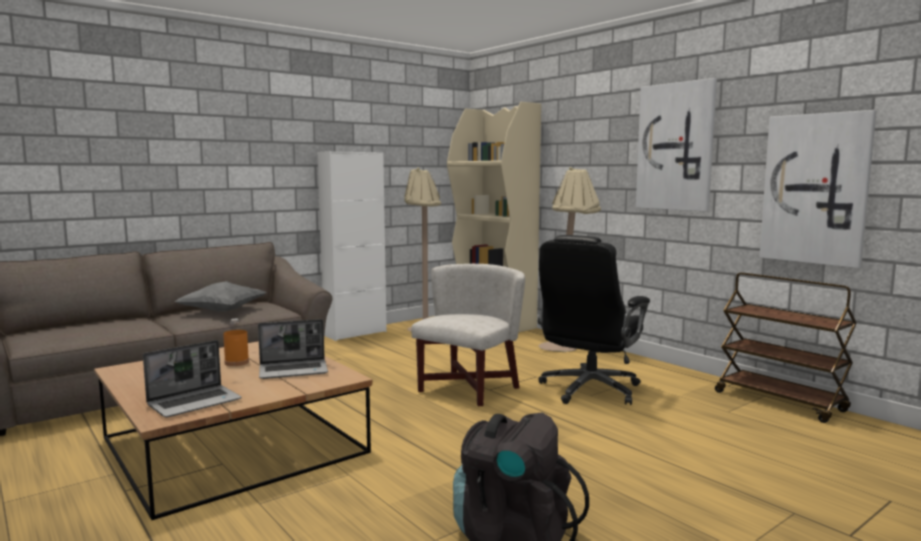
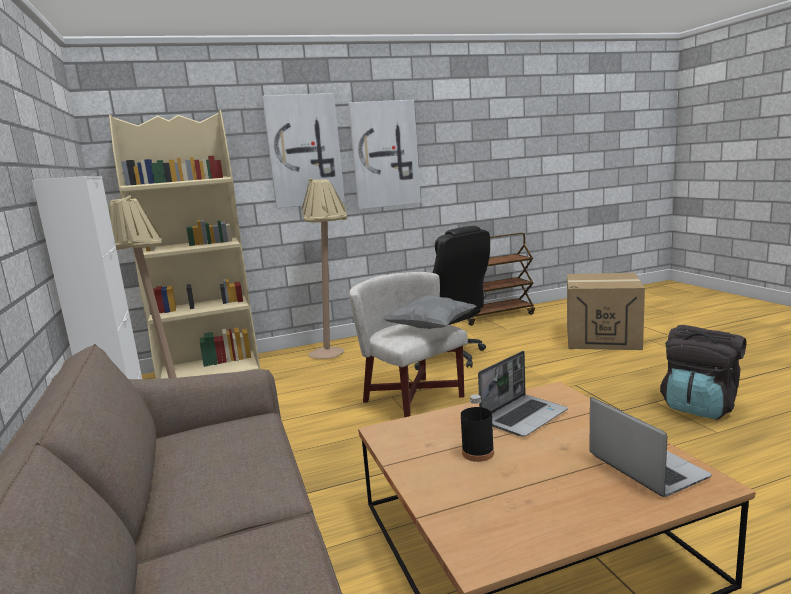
camera: 70 degrees left, 5 degrees up
grey pillow [174,281,266,311] -> grey pillow moved to [384,296,477,329]
orange bottle [223,319,249,366] -> black bottle [461,394,494,462]
laptop [258,319,328,379] -> laptop turned 45 degrees clockwise [478,351,568,437]
picture [759,110,876,268] -> picture moved to [262,93,345,208]
none -> cardboard box [567,273,645,350]

